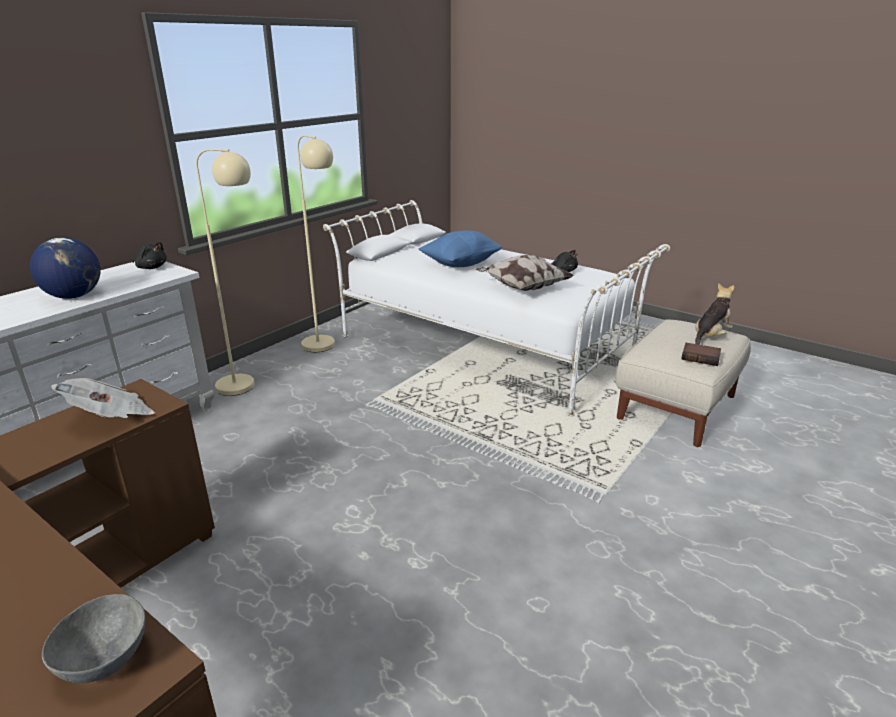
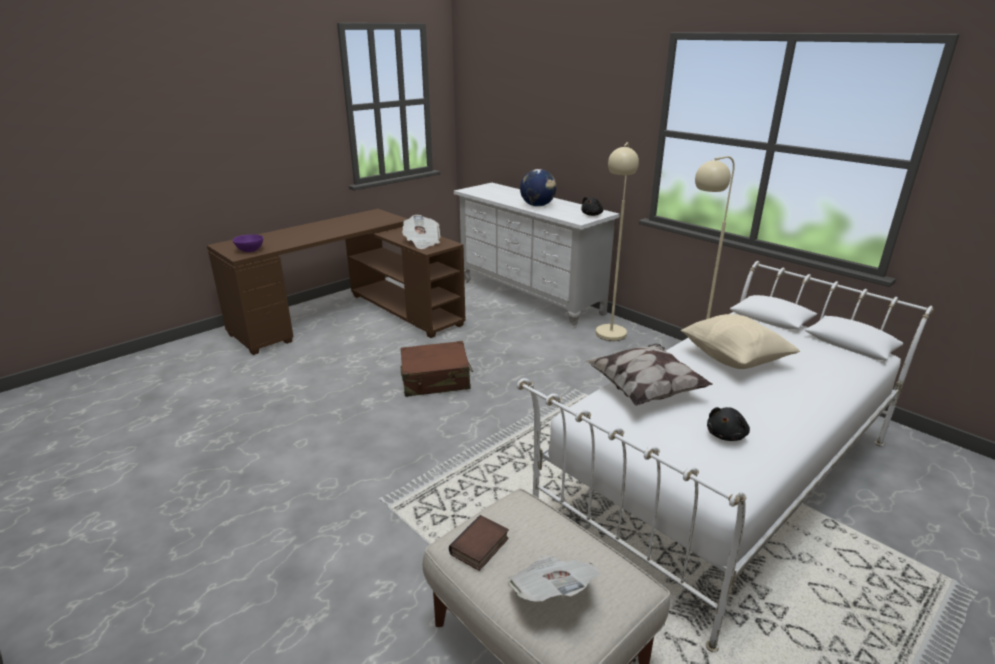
camera: 100 degrees right, 0 degrees up
grey bowl [42,594,146,683] -> purple bowl [233,234,263,252]
blue pillow [418,230,502,267] -> beige pillow [681,314,800,369]
plush toy [695,283,734,345] -> newspaper [508,555,600,602]
none -> brown suitcase [400,341,473,397]

